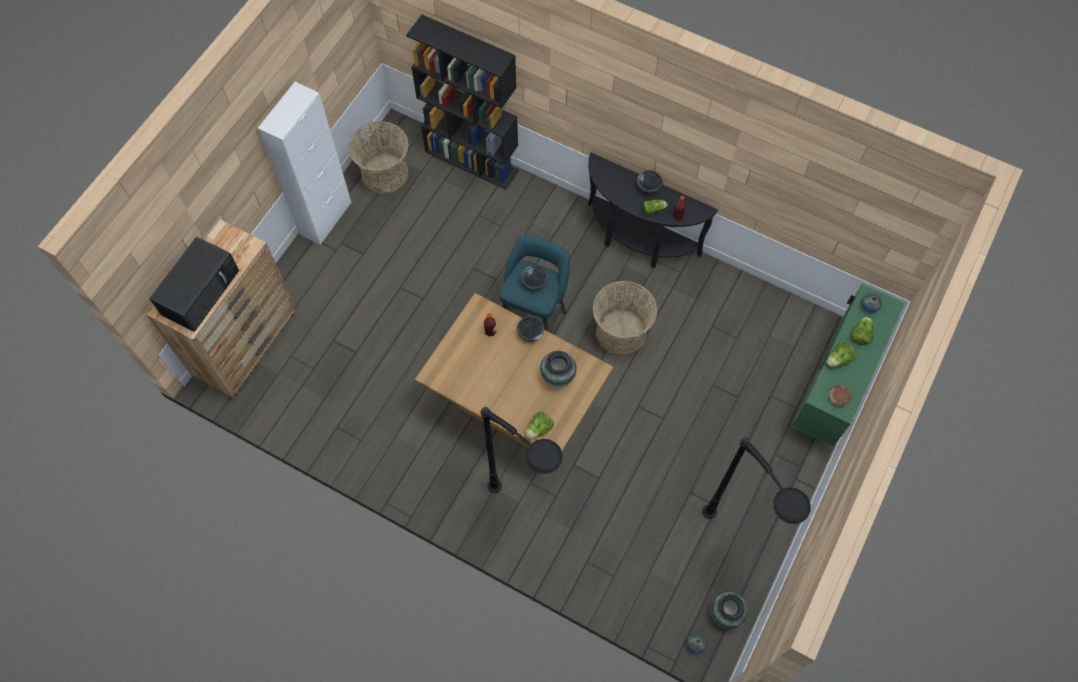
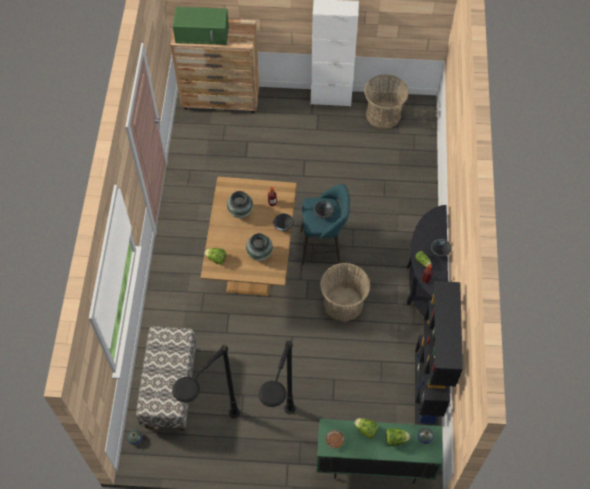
camera: 65 degrees right, 5 degrees down
black microwave [149,236,239,332] -> green microwave [173,7,229,45]
black bookcase [406,15,519,190] -> black bookcase moved to [415,281,463,426]
black floor lamp [481,407,563,493] -> black floor lamp moved to [258,340,295,414]
vase [710,591,748,629] -> vase moved to [227,191,253,218]
none -> bench [136,327,197,431]

